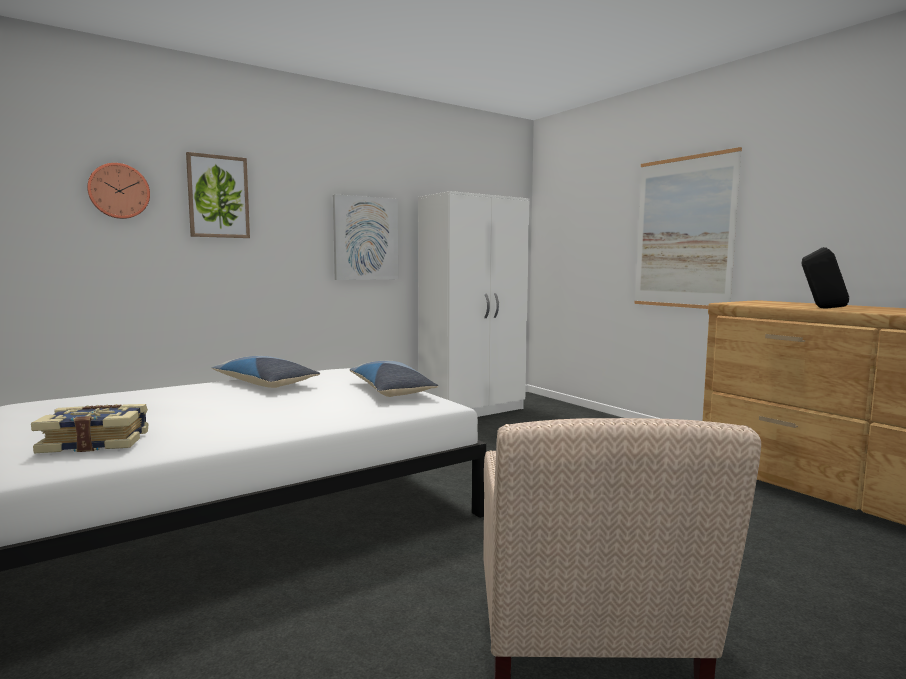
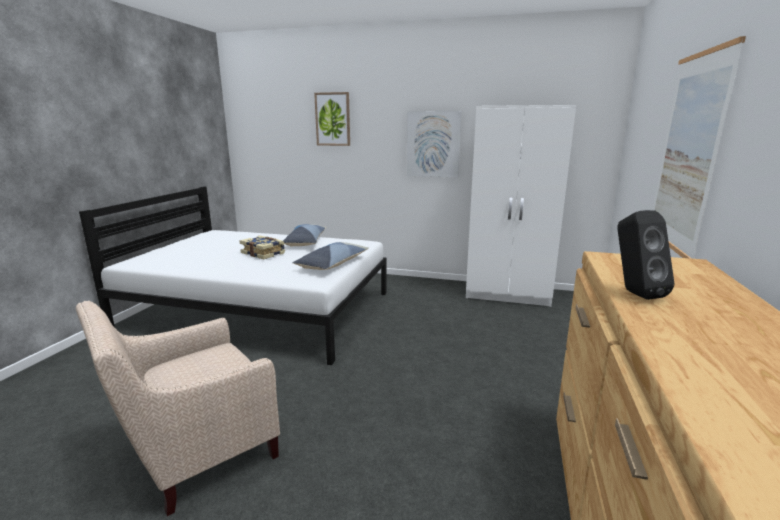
camera: 50 degrees right, 10 degrees up
book [31,404,149,453] -> book moved to [240,236,285,259]
wall clock [87,163,150,219] -> none

